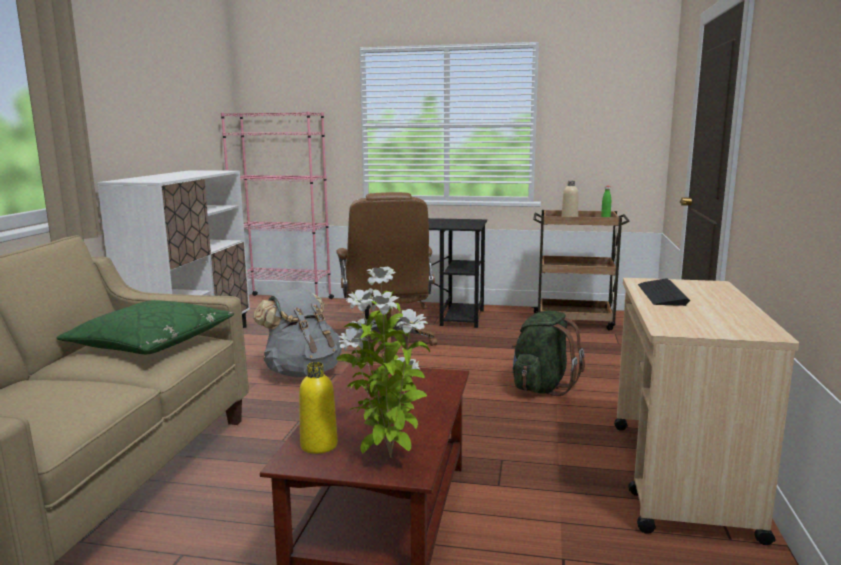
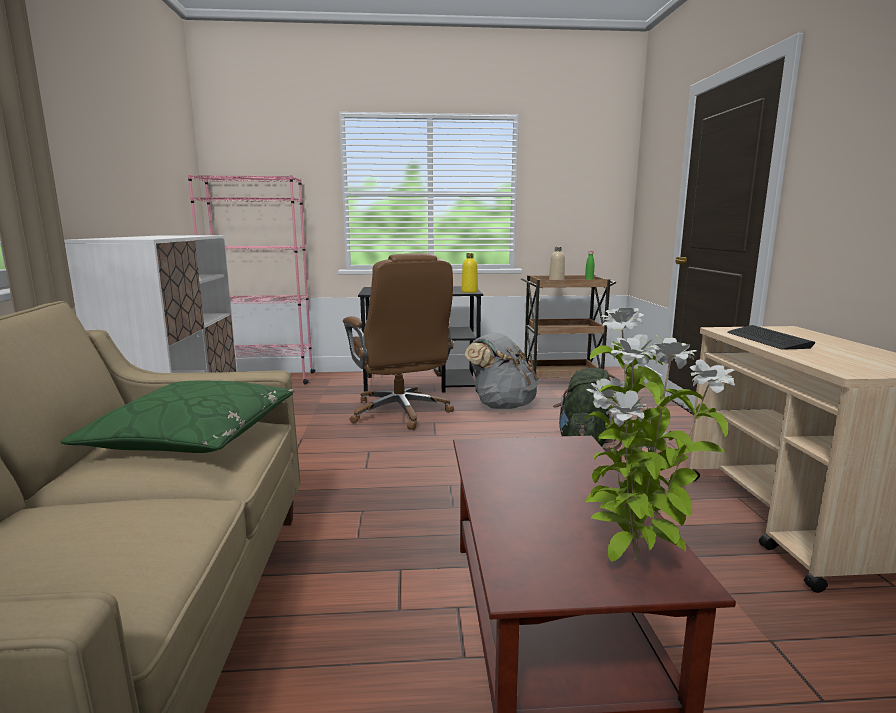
camera: 15 degrees left, 0 degrees up
grey backpack [253,288,342,378] -> grey backpack moved to [465,333,539,409]
yellow bottle [299,362,338,454] -> yellow bottle moved to [462,253,478,293]

